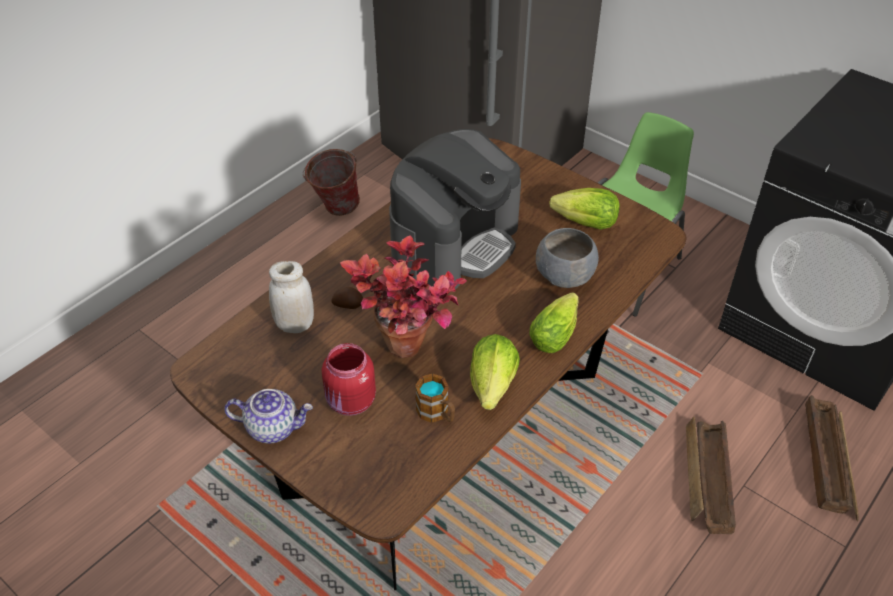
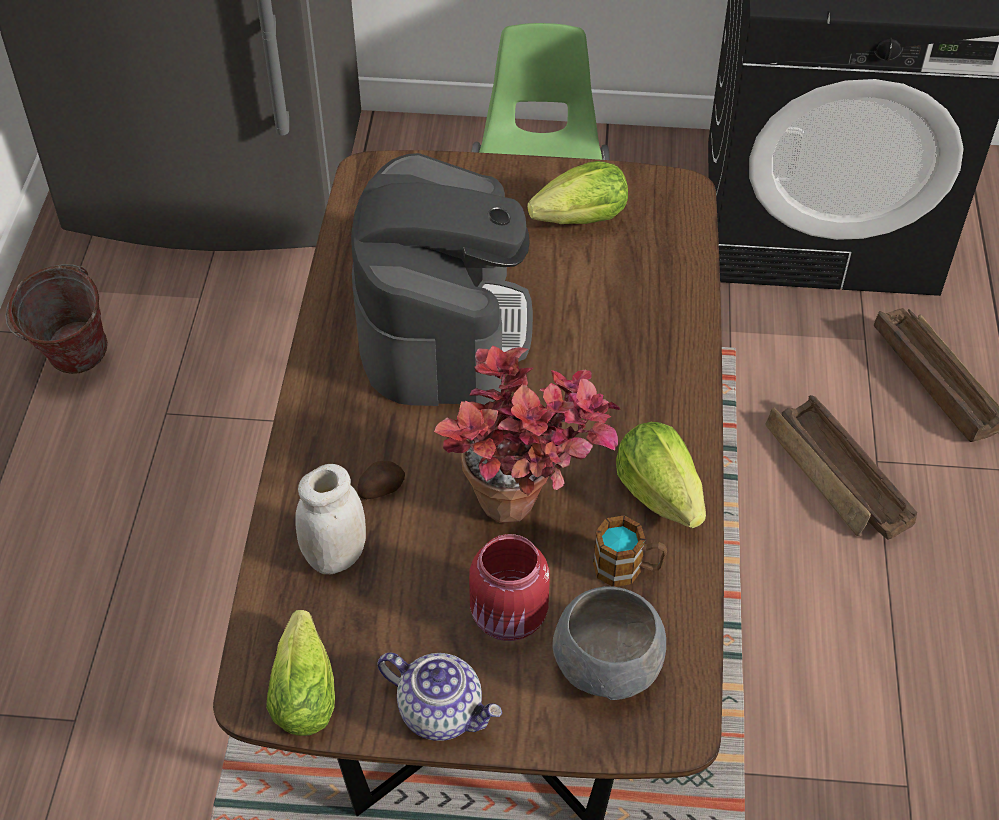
camera: 35 degrees left, 5 degrees up
teapot [224,389,313,444] -> teapot turned 60 degrees clockwise [378,653,502,741]
lettuce [529,292,579,353] -> lettuce moved to [266,610,335,736]
grey bowl [536,228,599,288] -> grey bowl moved to [552,586,666,700]

